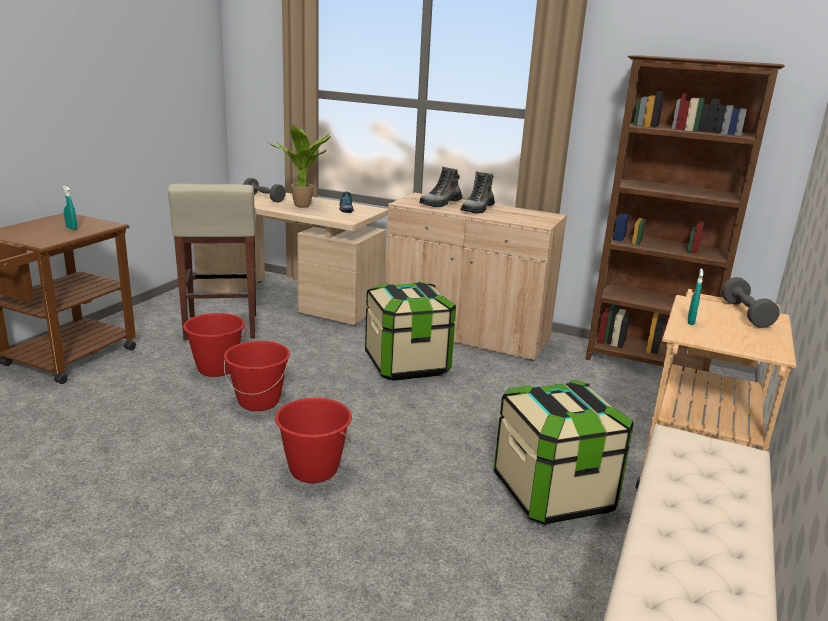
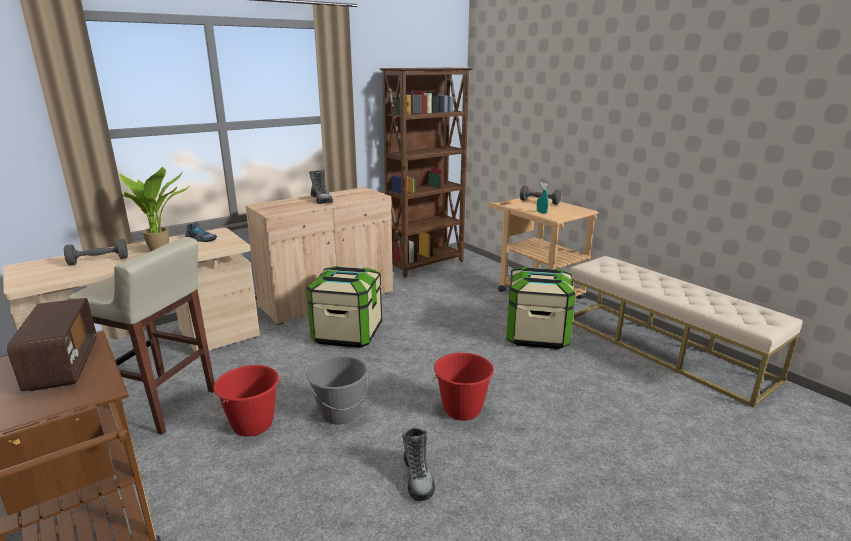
camera: 60 degrees left, 0 degrees up
turquoise spray bottle [62,186,77,230] -> radio [7,298,97,391]
red bucket [224,341,290,411] -> grey bucket [306,355,368,424]
boot [419,167,463,207] -> boot moved to [402,428,435,501]

